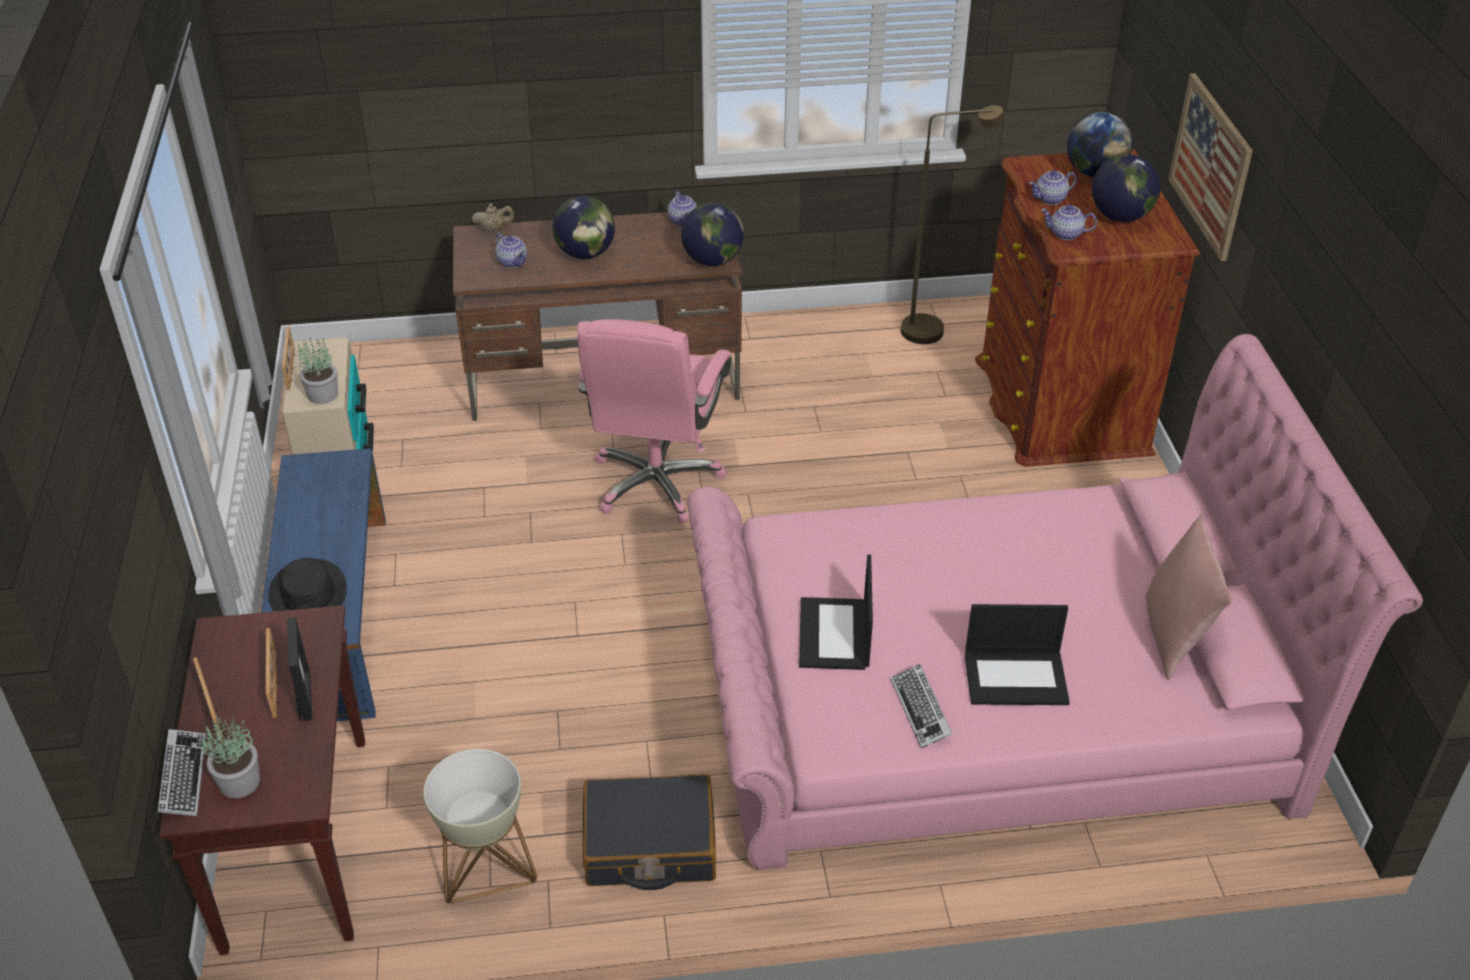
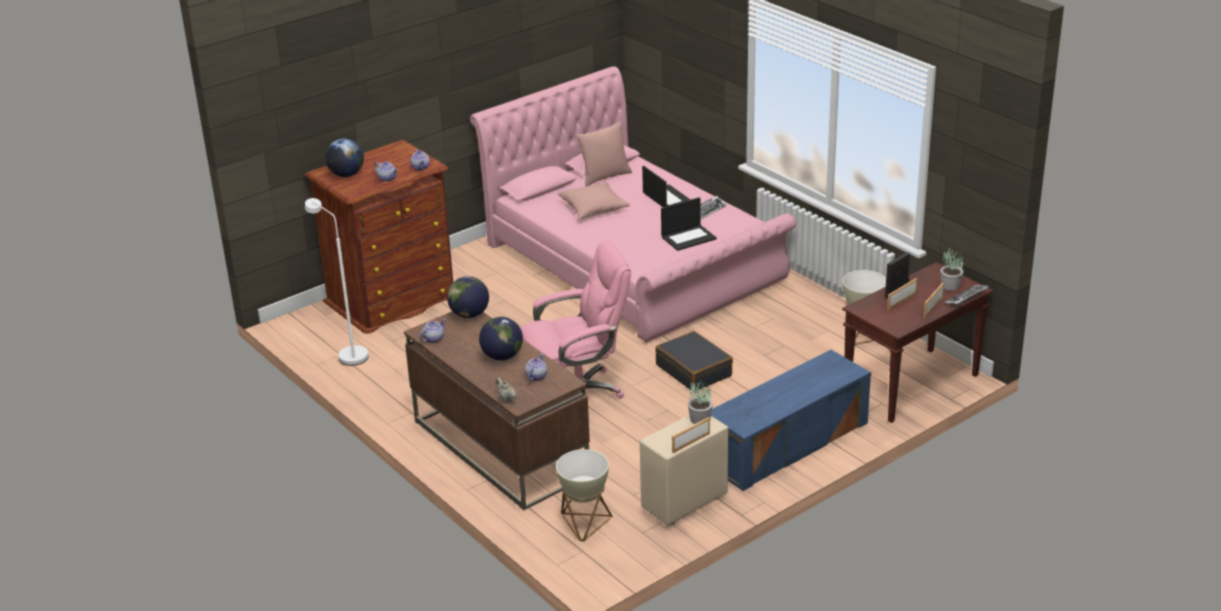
camera: 120 degrees left, 10 degrees down
black hat [269,558,347,612] -> none
black suitcase [583,774,716,890] -> black suitcase moved to [655,331,733,391]
brown floor lamp [901,105,1005,344] -> white floor lamp [305,198,369,366]
globe [1092,154,1160,222] -> none
picture [1168,73,1253,261] -> none
none -> planter [556,449,612,541]
none -> pink pillow [557,183,630,220]

